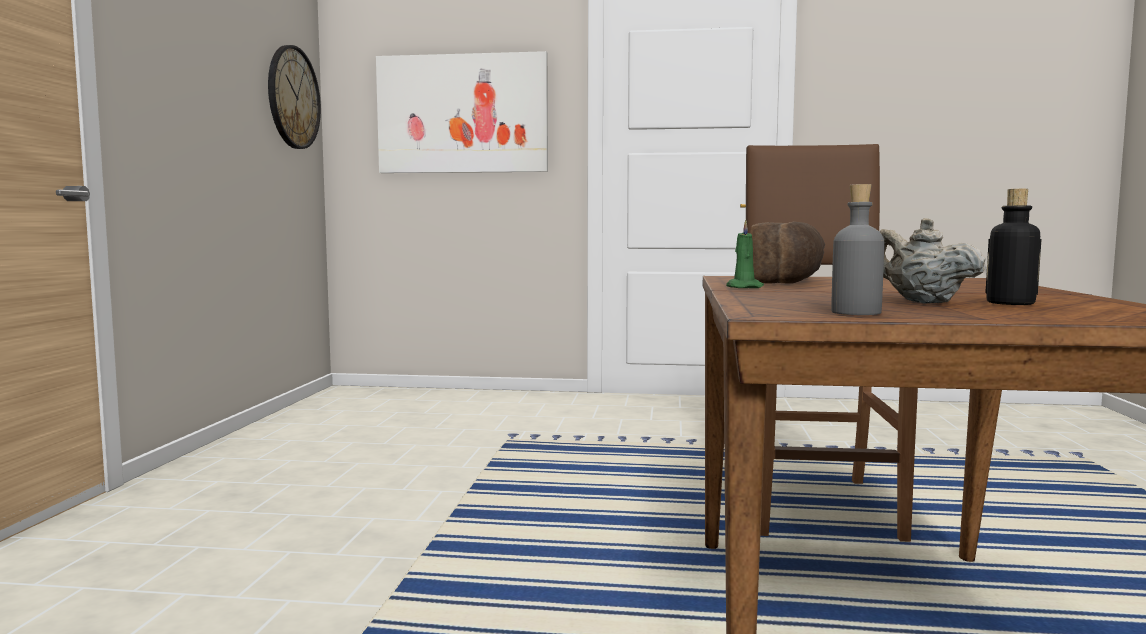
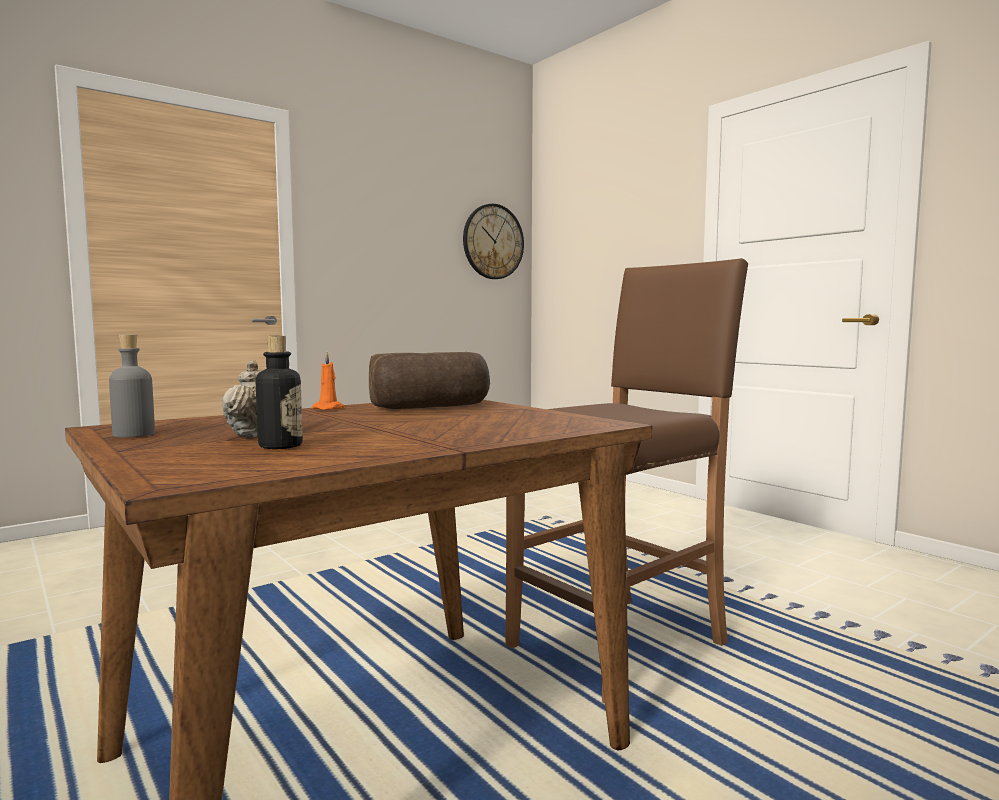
camera: 45 degrees right, 0 degrees up
picture [376,51,548,173] -> none
green candle [726,220,764,288] -> orange candle [312,352,345,410]

